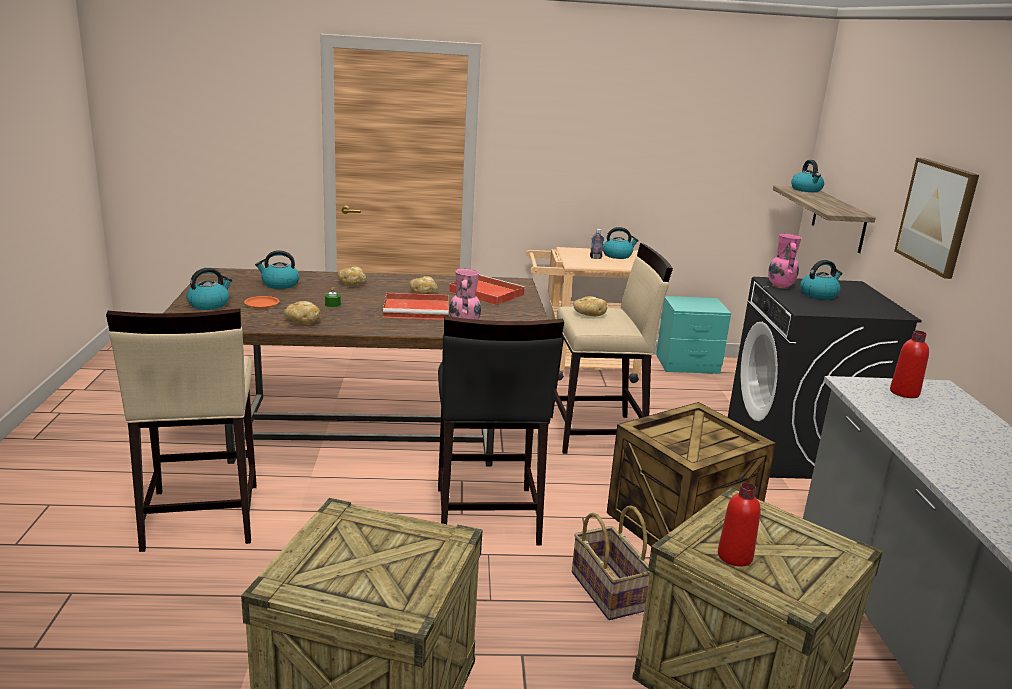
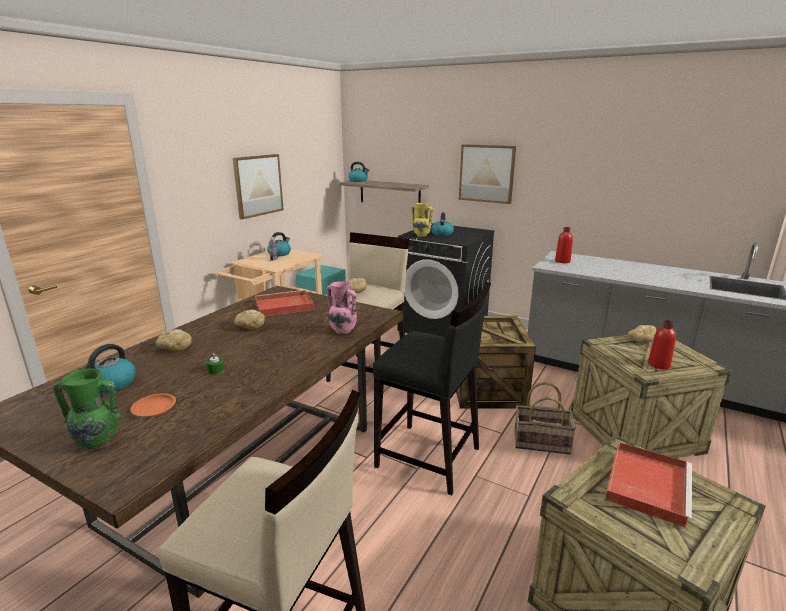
camera: 55 degrees left, 0 degrees up
kettle [187,268,232,310] -> green vase [54,368,121,449]
bread [284,301,320,324] -> bread moved to [628,325,657,343]
red tray [383,293,449,320] -> red tray moved to [605,442,692,528]
pink vase [768,233,801,289] -> yellow vase [412,203,433,237]
none -> picture [233,154,284,219]

